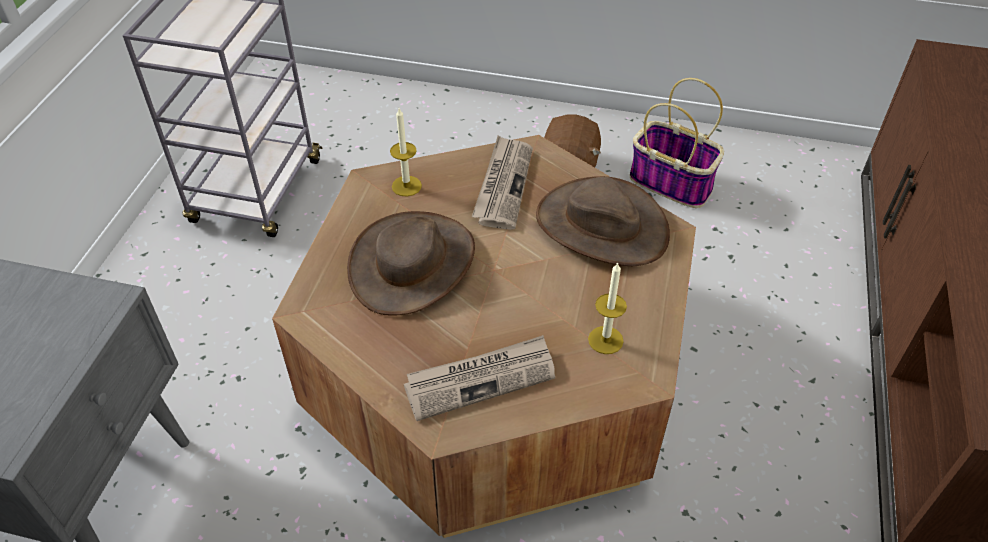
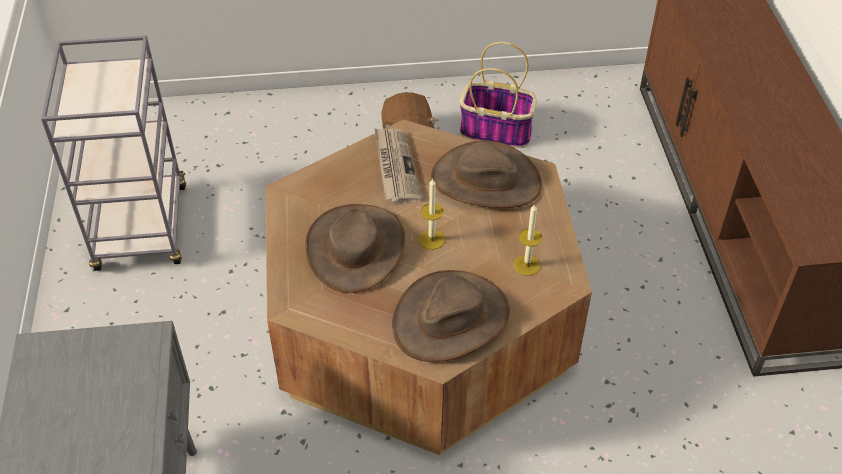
camera: 20 degrees left, 0 degrees up
candle [390,108,422,196] -> candle moved to [419,178,445,250]
newspaper [404,335,555,421] -> brown hat [392,270,510,362]

